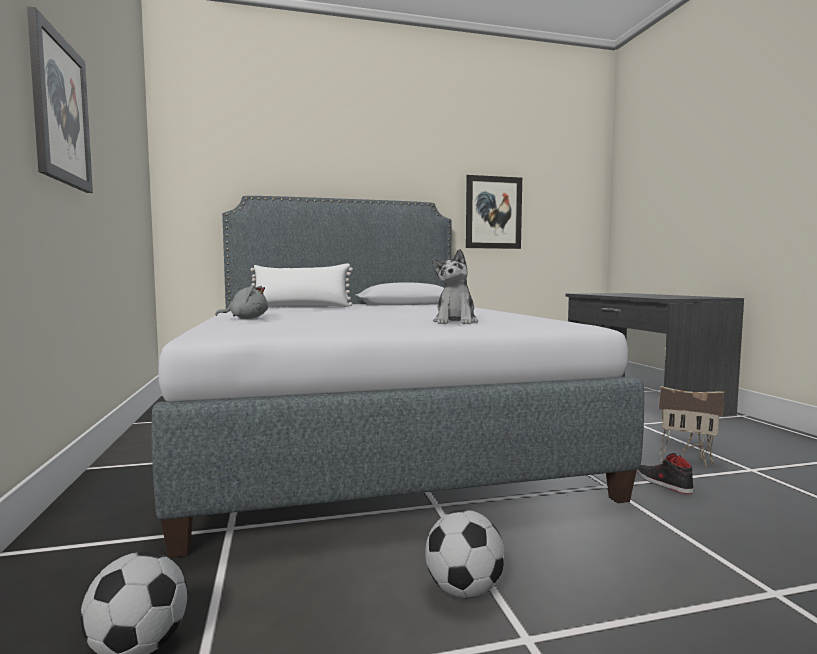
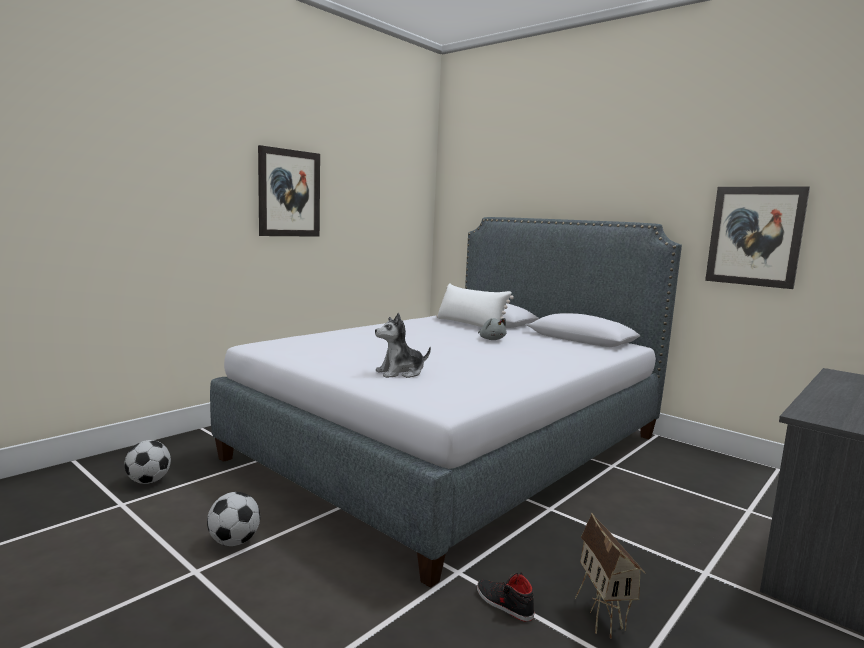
camera: 55 degrees right, 5 degrees up
grey plush toy [215,285,268,319] -> grey plush toy moved to [478,318,507,340]
black shoe [636,453,694,494] -> black shoe turned 75 degrees counterclockwise [477,572,535,622]

